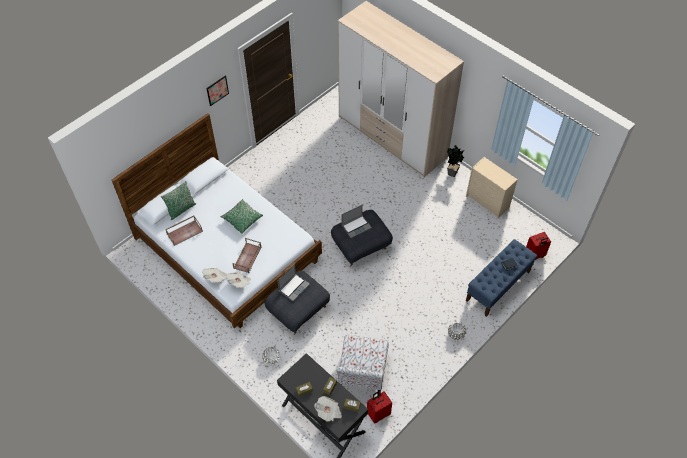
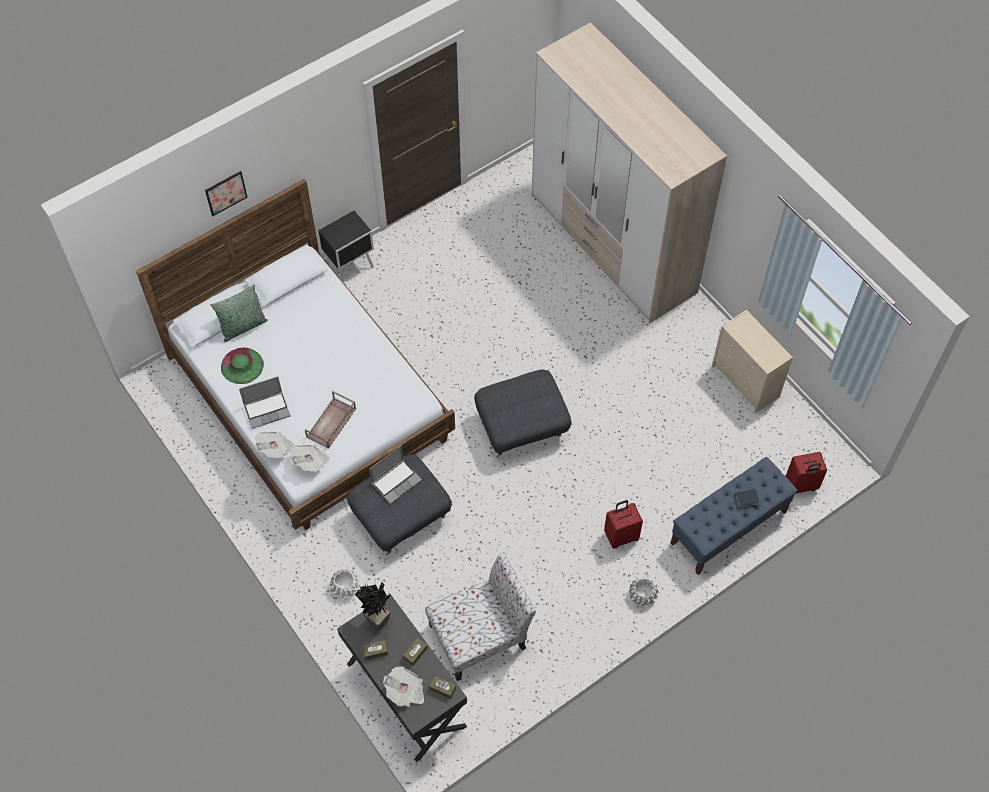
camera: 10 degrees right, 5 degrees up
brown tray [165,216,203,246] -> green hat [221,348,264,384]
picture [206,76,229,106] -> picture moved to [205,171,248,216]
green pillow [220,199,263,234] -> none
chair [337,334,389,396] -> chair turned 135 degrees counterclockwise [425,553,536,681]
laptop [342,204,372,238] -> laptop moved to [239,376,291,429]
red suitcase [367,391,392,424] -> red suitcase moved to [604,500,643,548]
potted plant [447,145,464,177] -> potted plant moved to [355,582,391,630]
none -> black nightstand [318,211,374,281]

